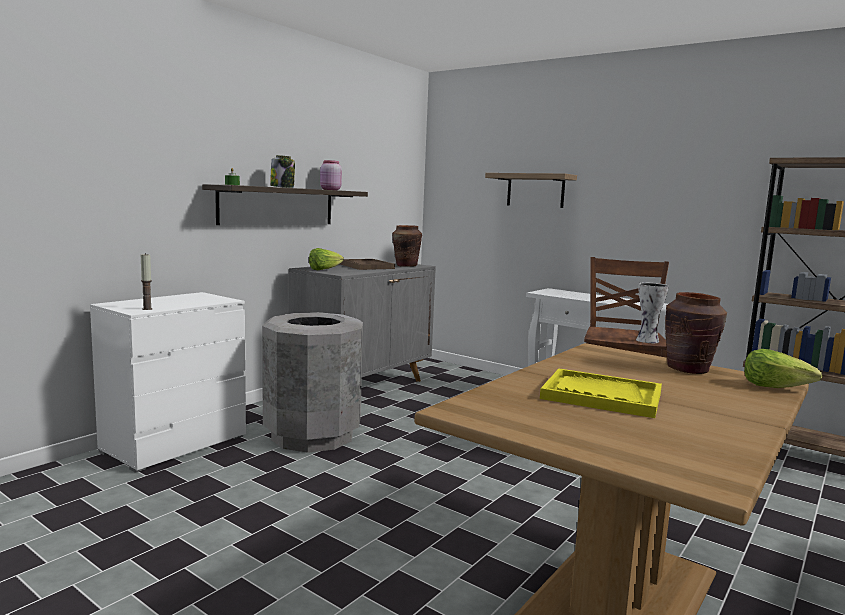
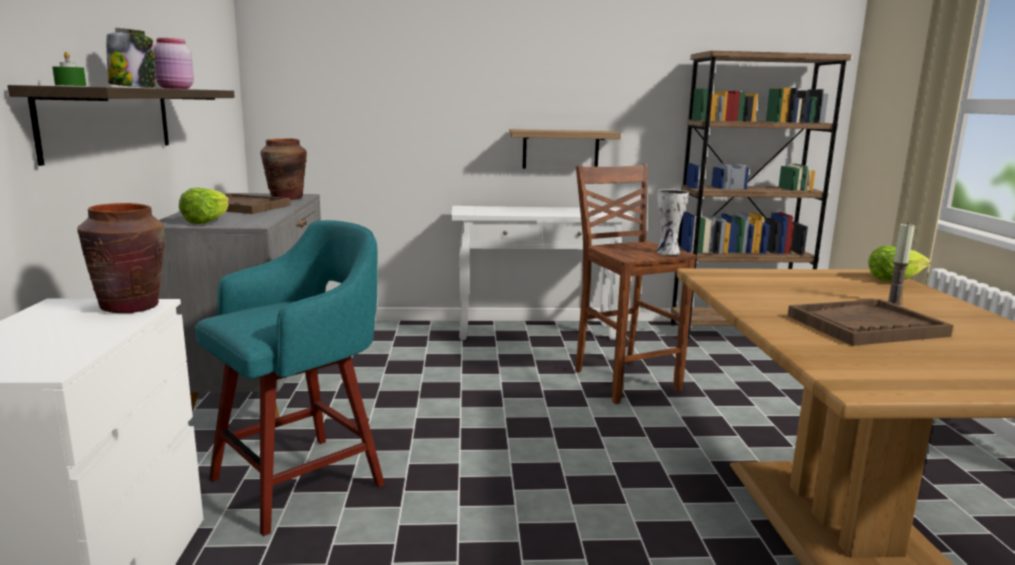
camera: 40 degrees left, 5 degrees up
candle [141,253,153,310] -> candle moved to [887,222,915,305]
grey trash can [262,312,363,453] -> turquoise stool [195,220,385,536]
shelf [485,173,577,208] -> shelf moved to [509,129,621,169]
yellow tray [540,369,662,418] -> brown tray [788,299,953,346]
brown vase [665,292,727,374] -> brown vase moved to [77,203,165,313]

